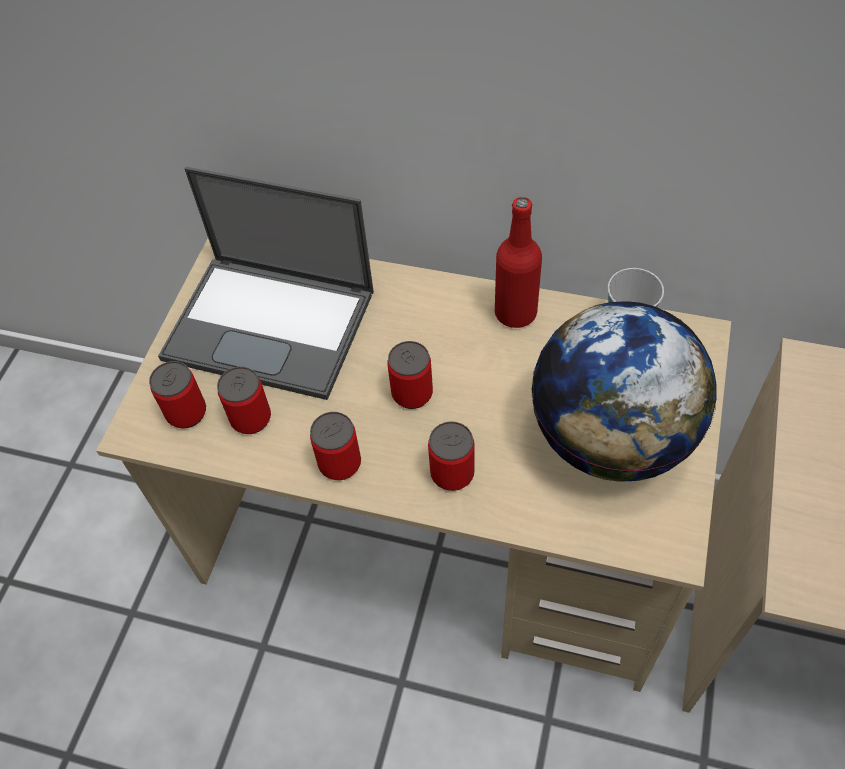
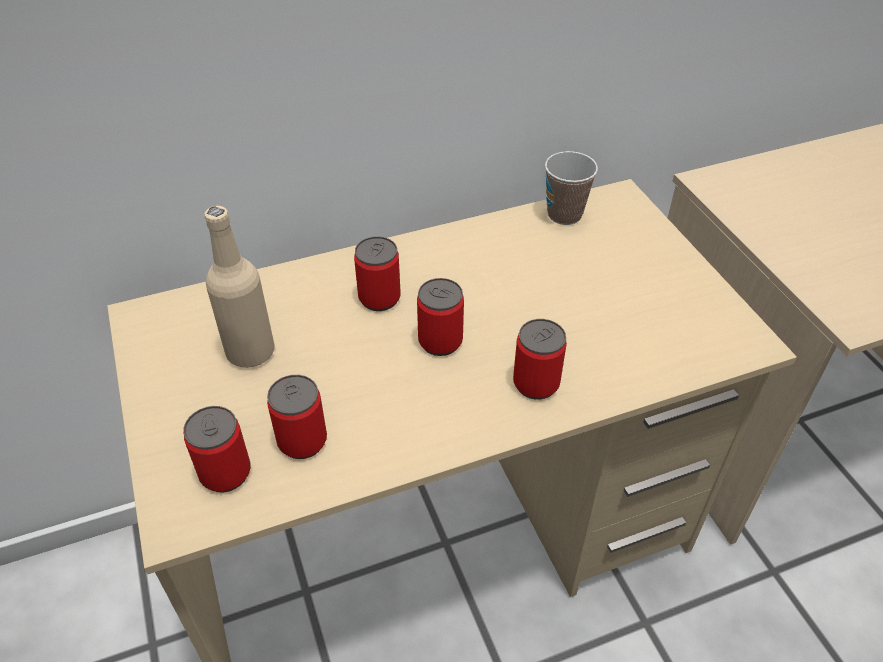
camera: 40 degrees left, 10 degrees down
laptop [158,167,374,400] -> beige bottle [204,206,275,368]
can [310,412,361,480] -> can moved to [354,236,401,311]
red bottle [495,197,542,328] -> none
globe [531,301,717,482] -> none

